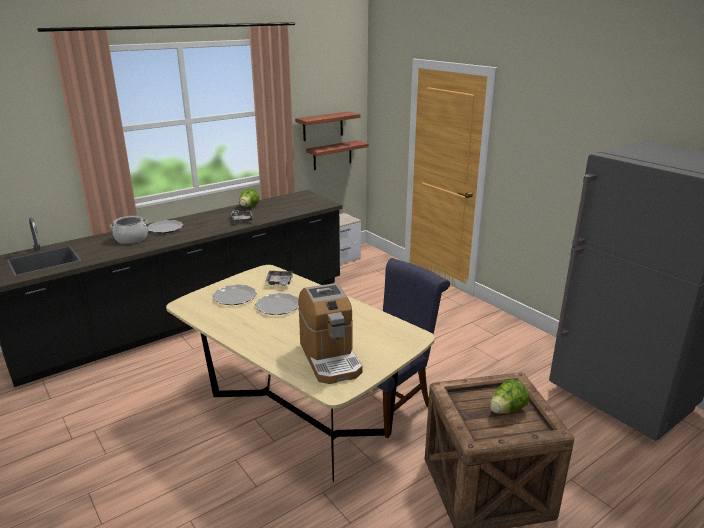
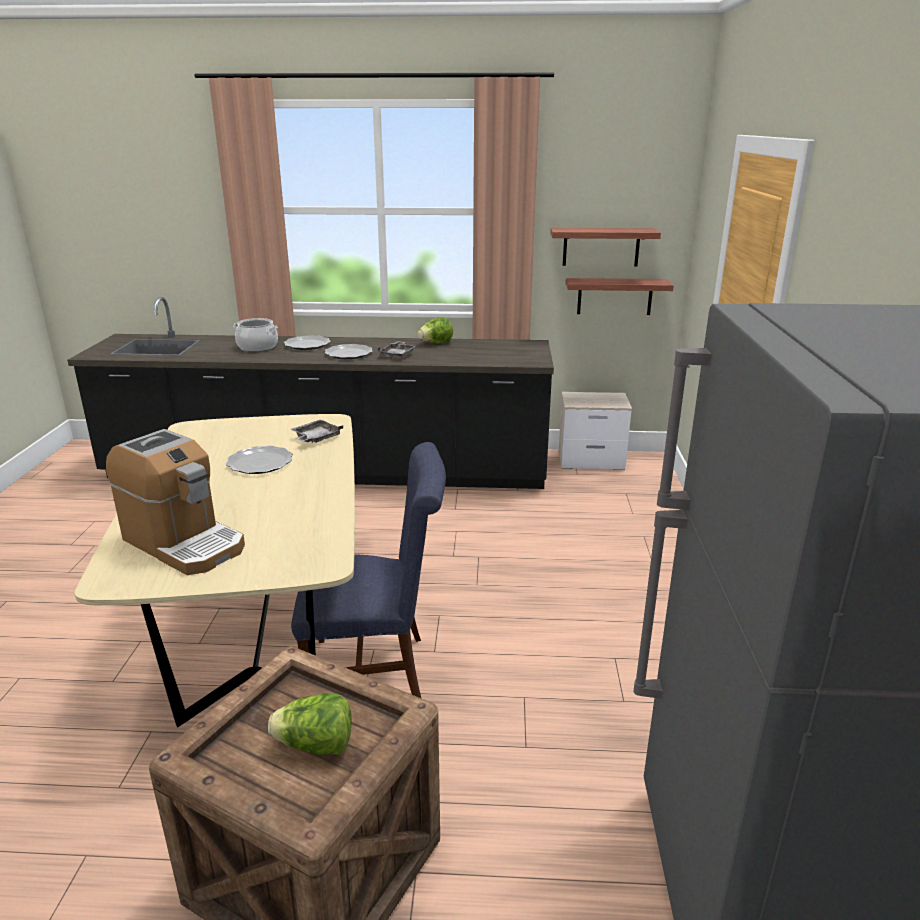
camera: 40 degrees right, 0 degrees up
plate [213,284,257,305] -> plate moved to [325,344,373,359]
coffee machine [298,283,362,384] -> coffee machine turned 75 degrees counterclockwise [106,429,245,575]

